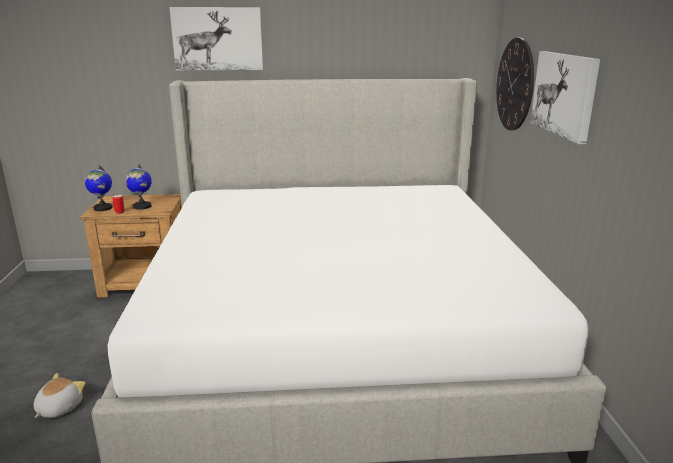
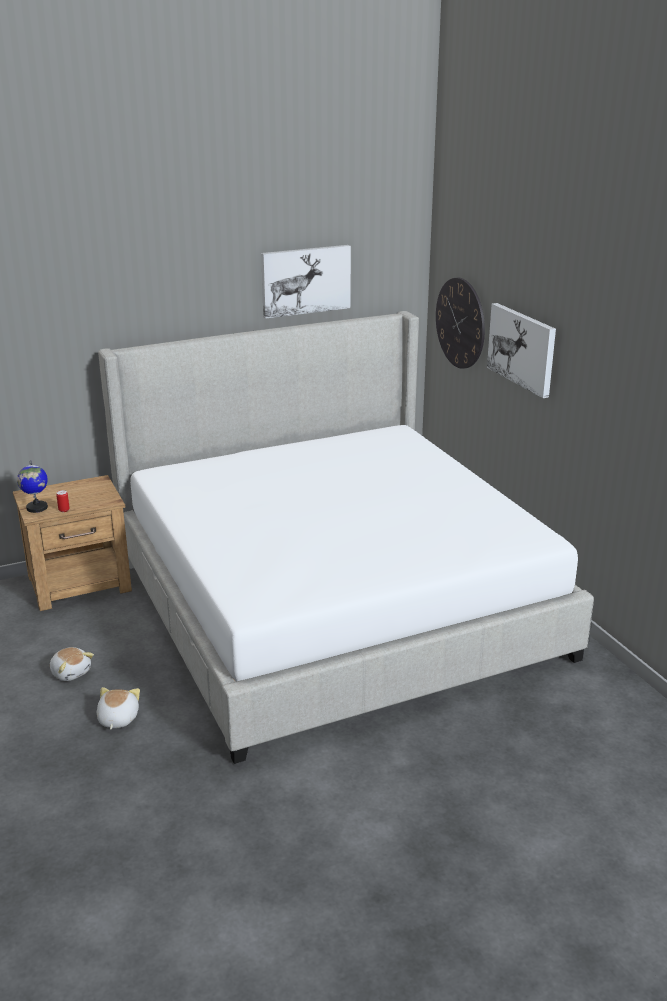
camera: 20 degrees left, 5 degrees up
globe [125,164,152,210] -> none
picture [169,7,263,71] -> picture moved to [261,245,351,319]
none -> plush toy [50,647,94,681]

